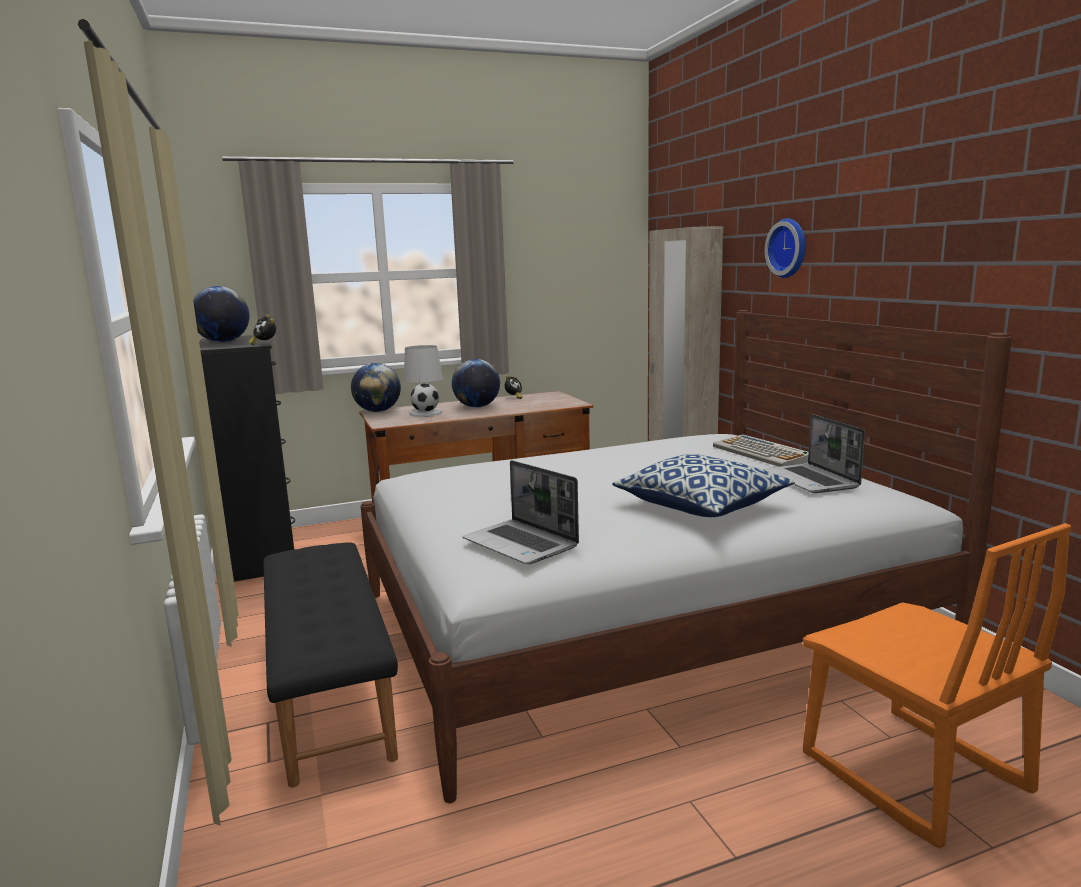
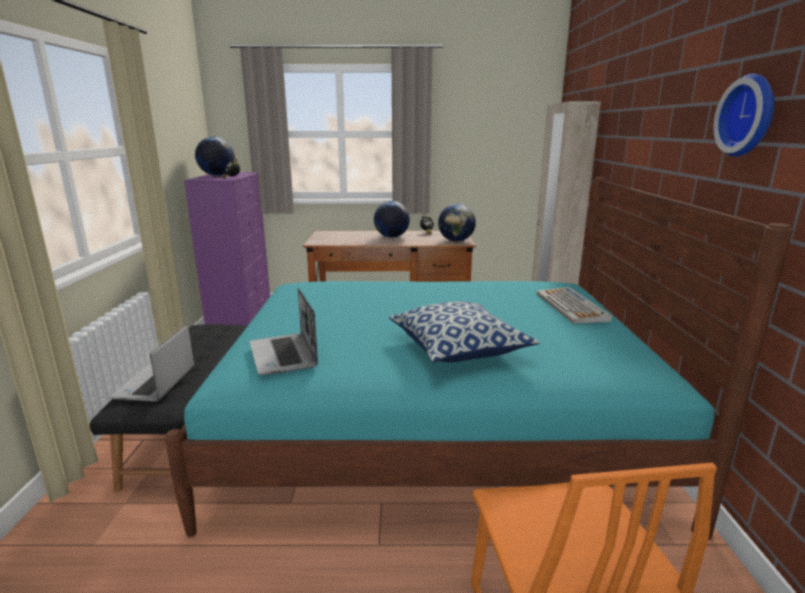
camera: 20 degrees right, 5 degrees up
black dresser [199,335,295,582] -> purple dresser [184,172,270,326]
globe [351,363,401,412] -> globe moved to [438,204,476,242]
white bed [361,310,1012,803] -> turquoise bed [165,177,793,540]
white table lamp [404,345,443,417] -> none
laptop [763,414,865,493] -> laptop moved to [109,325,194,402]
wall clock [765,218,806,278] -> wall clock moved to [713,74,774,157]

